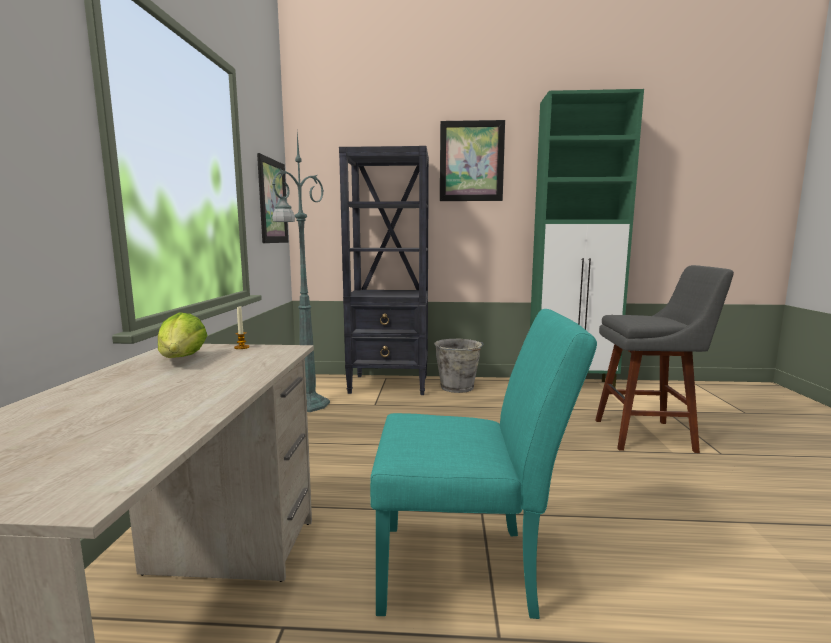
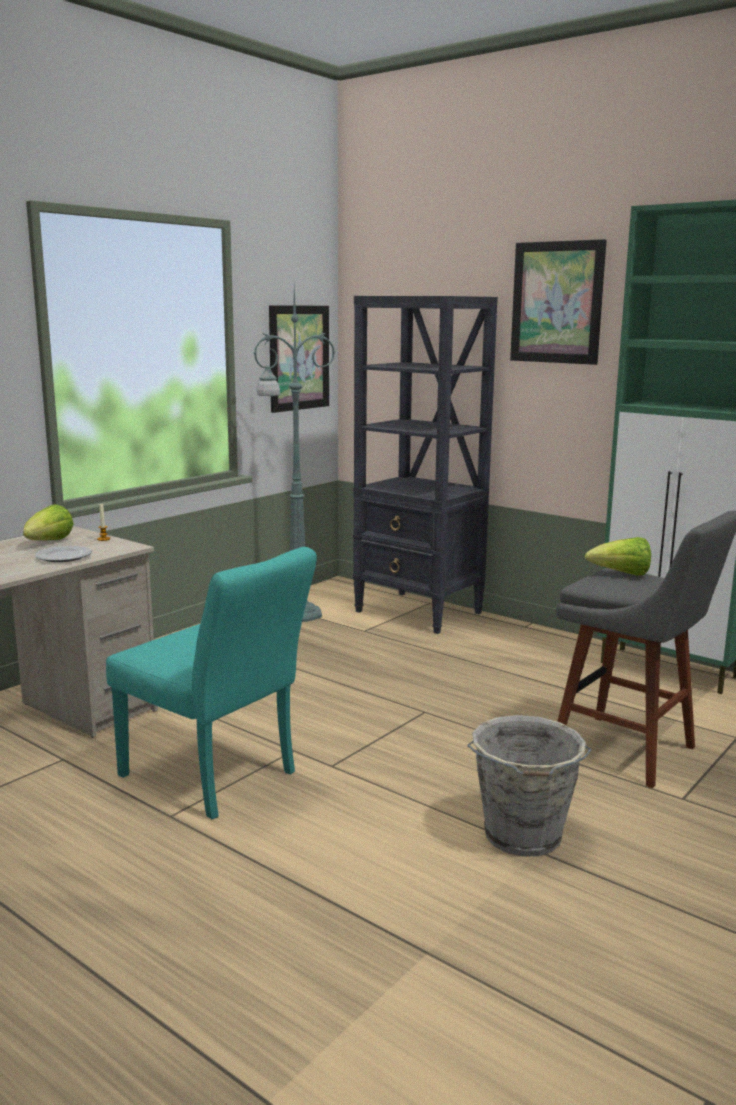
camera: 35 degrees right, 5 degrees up
grey bucket [434,339,484,393] -> grey bucket moved to [467,715,592,856]
none -> plate [35,546,92,562]
none -> lettuce [585,537,651,576]

